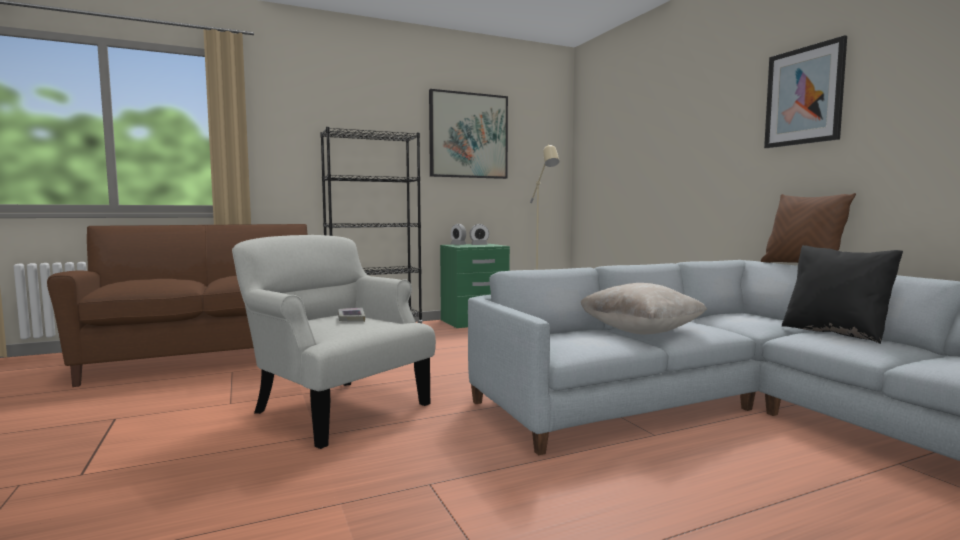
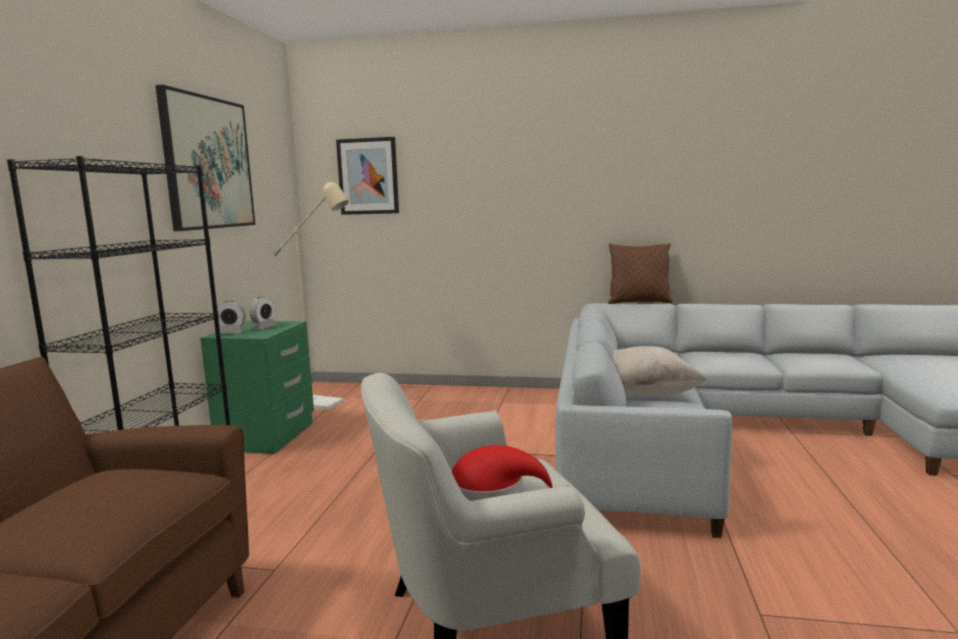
camera: 55 degrees left, 5 degrees up
book [338,308,365,322] -> red hat [451,445,555,501]
picture [764,35,847,148] -> picture moved to [336,137,399,215]
black pillow [782,245,903,344] -> none

